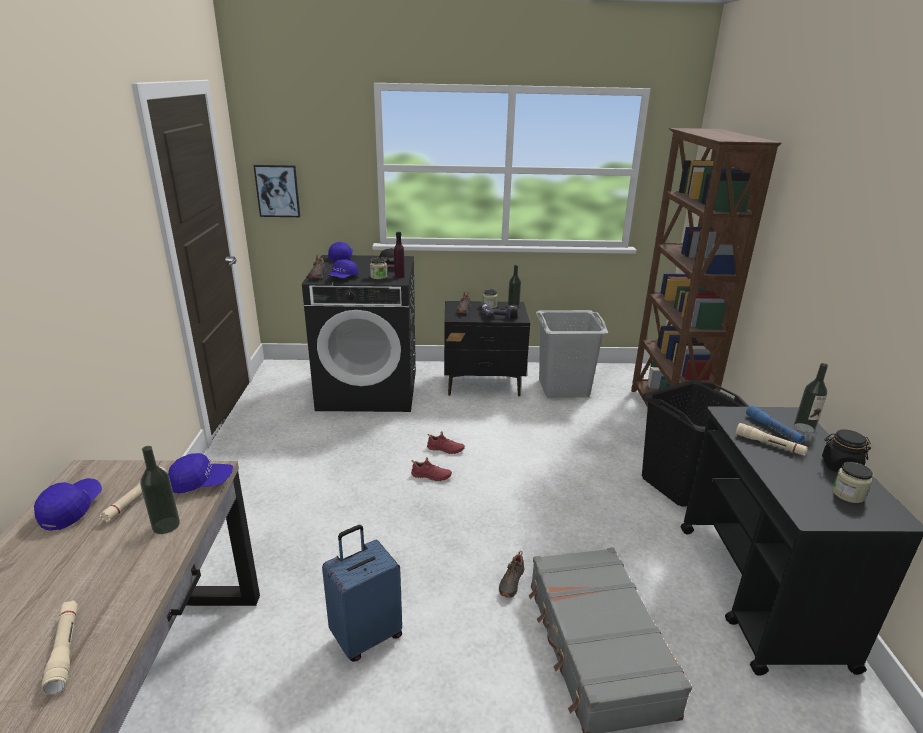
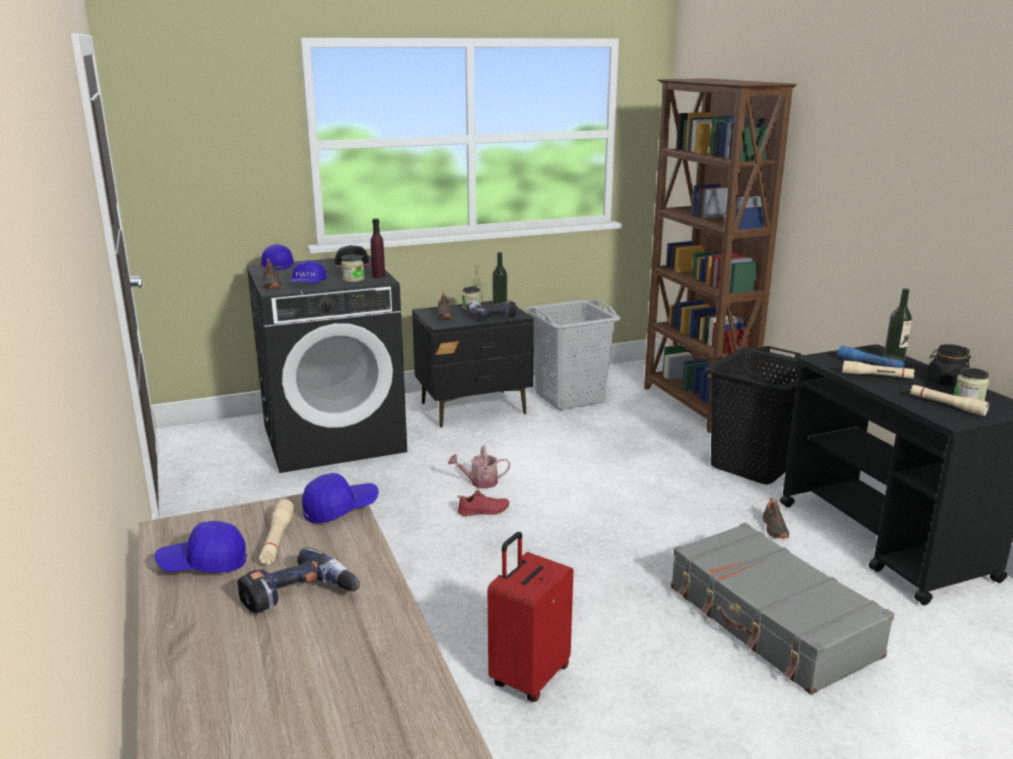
camera: 20 degrees left, 5 degrees down
blue cap [34,478,102,531] -> blue cap turned 90 degrees counterclockwise [155,521,247,573]
beige flashlight [41,600,78,695] -> beige flashlight moved to [910,385,989,416]
bottle [140,446,180,534] -> none
picture [253,165,300,217] -> none
blue suitcase [322,525,402,662] -> red suitcase [488,532,573,702]
red shoe [427,431,465,454] -> watering can [448,445,510,489]
black shoe [499,551,524,598] -> black shoe moved to [762,498,789,539]
none -> power drill [238,547,360,613]

